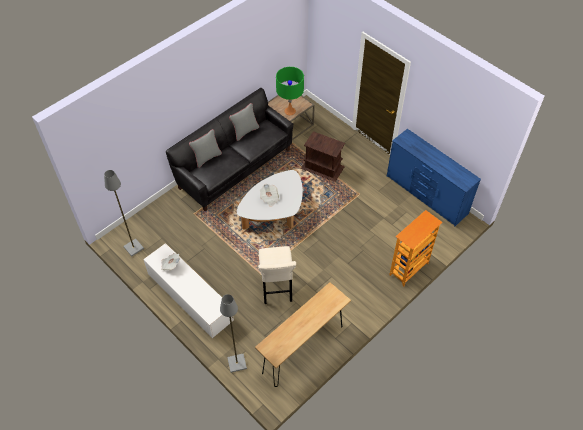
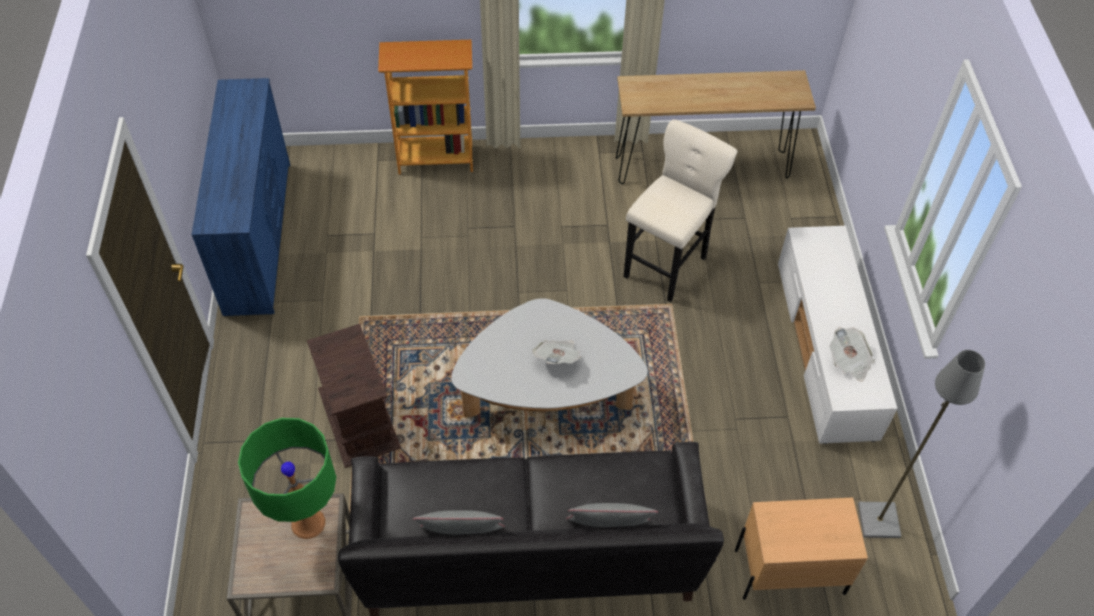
camera: 140 degrees left, 0 degrees up
grey floor lamp [220,294,247,373] -> none
none -> beige nightstand [735,497,868,600]

